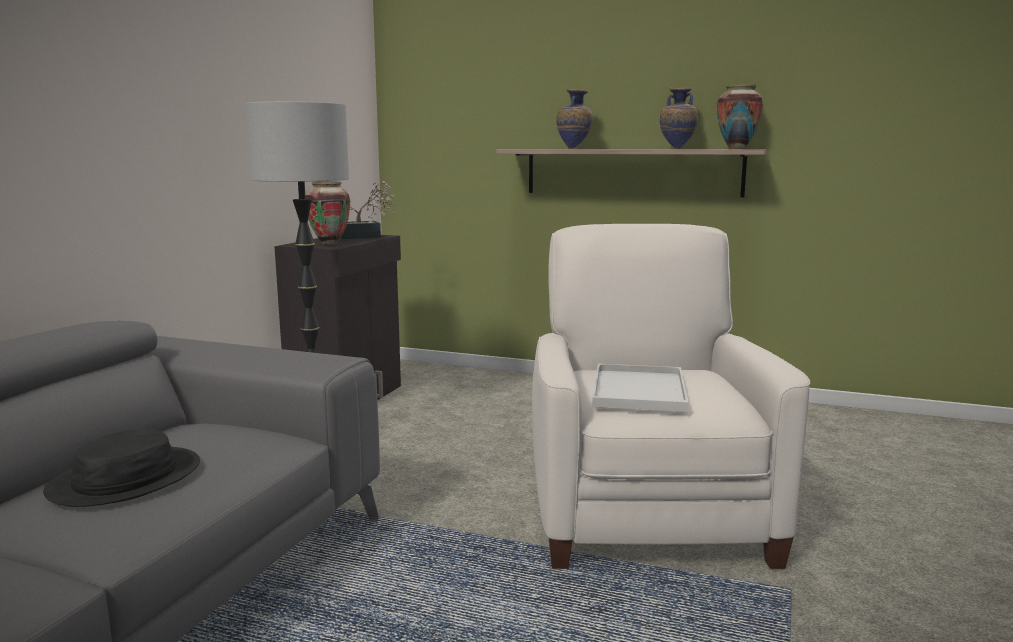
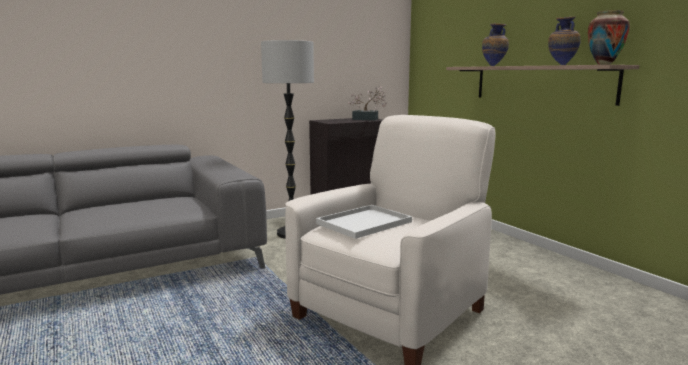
camera: 40 degrees right, 0 degrees up
black hat [43,429,200,507] -> none
vase [305,181,350,245] -> none

